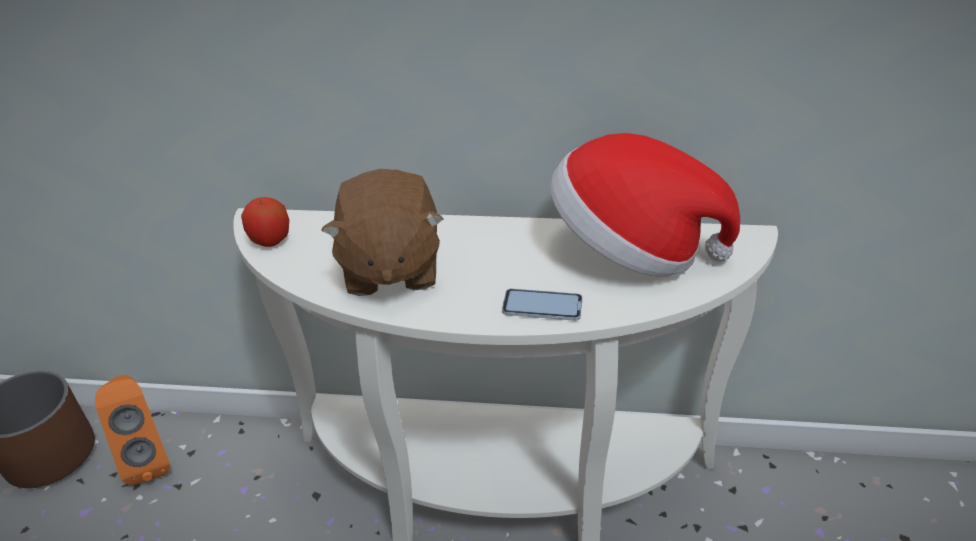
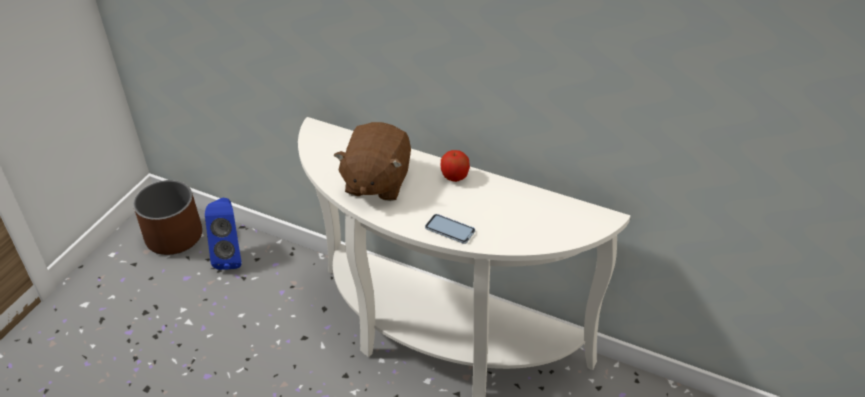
camera: 20 degrees right, 5 degrees up
orange speaker [95,375,170,485] -> blue speaker [205,198,242,270]
apple [241,197,289,247] -> apple moved to [441,150,470,182]
hat [550,133,740,277] -> none

